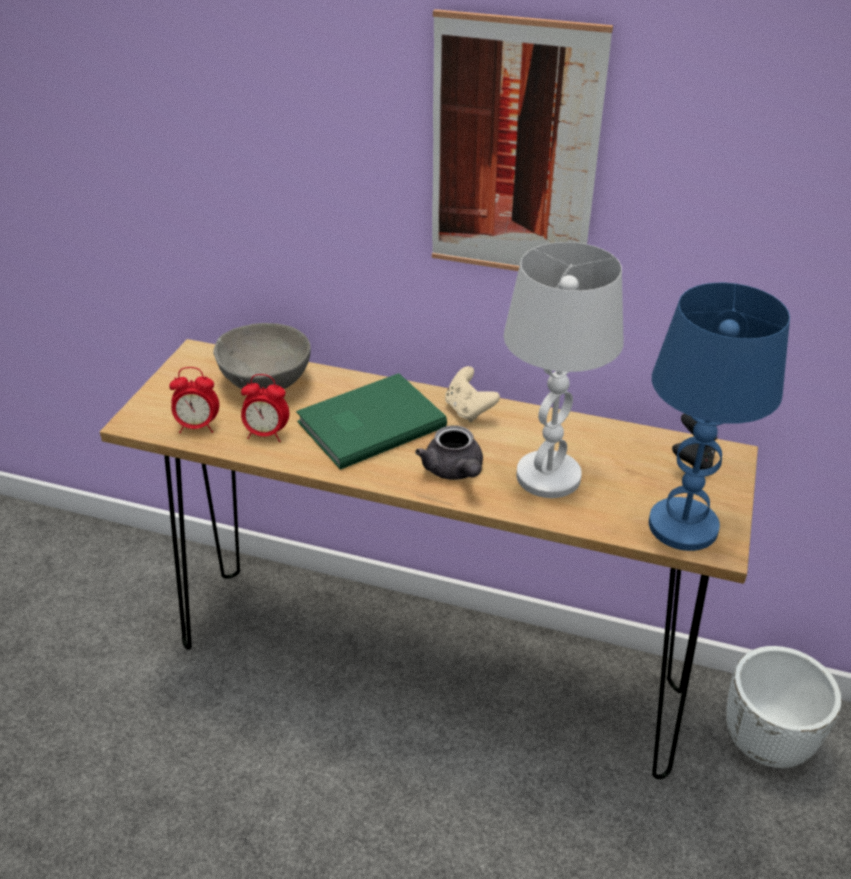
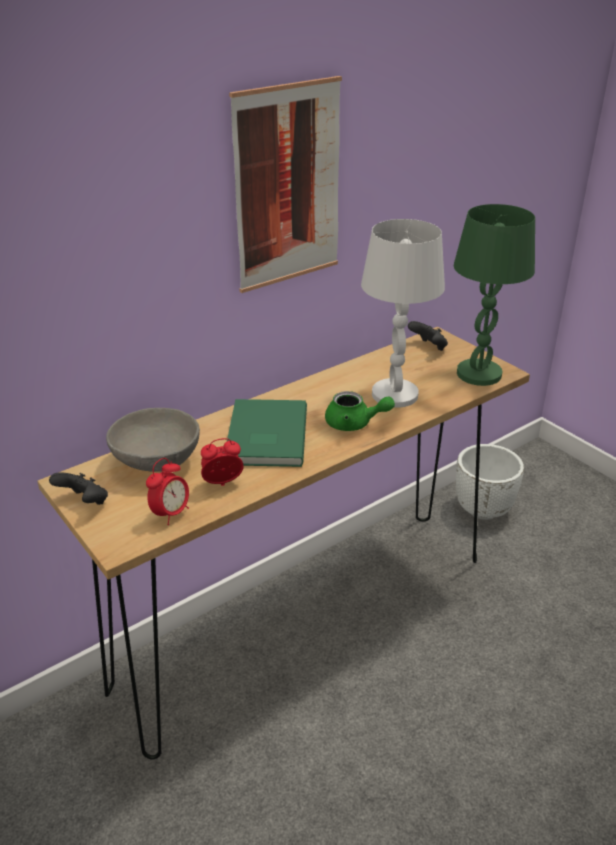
camera: 55 degrees left, 5 degrees down
alarm clock [241,374,289,442] -> alarm clock turned 150 degrees counterclockwise [201,438,244,486]
grey teapot [415,425,483,480] -> green teapot [325,391,395,431]
beige game controller [445,366,500,423] -> none
blue table lamp [649,283,790,551] -> green table lamp [454,204,535,386]
none -> black game controller [49,472,108,505]

